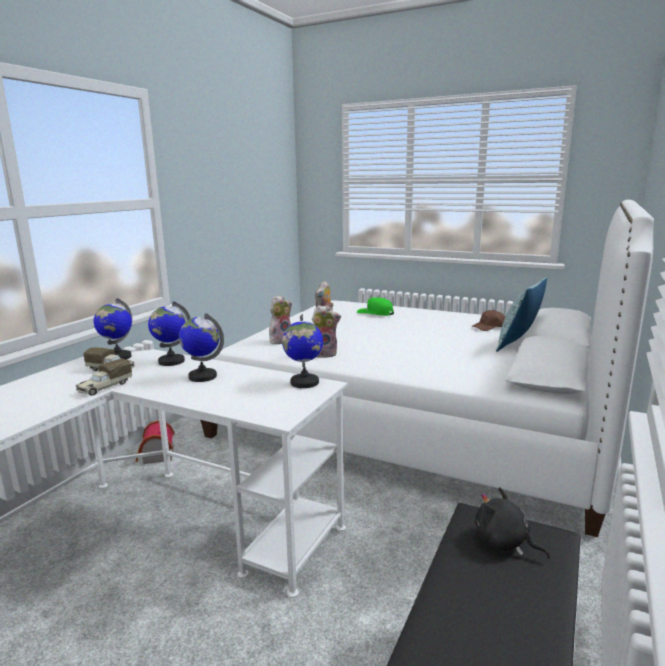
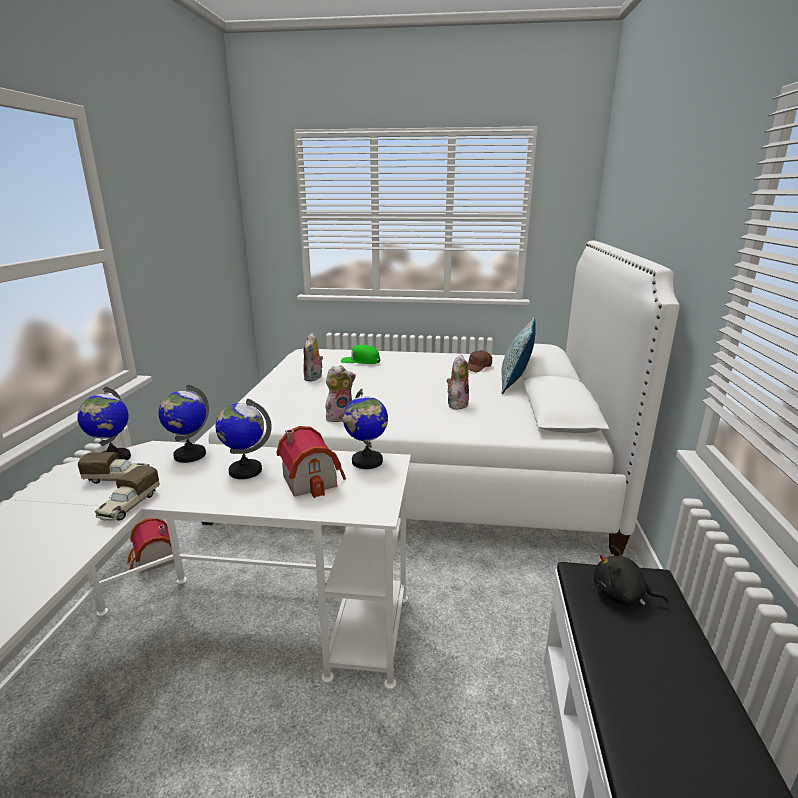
camera: 20 degrees left, 5 degrees up
plush toy [269,295,292,344] -> plush toy moved to [447,355,469,410]
none -> toy house [277,426,346,498]

